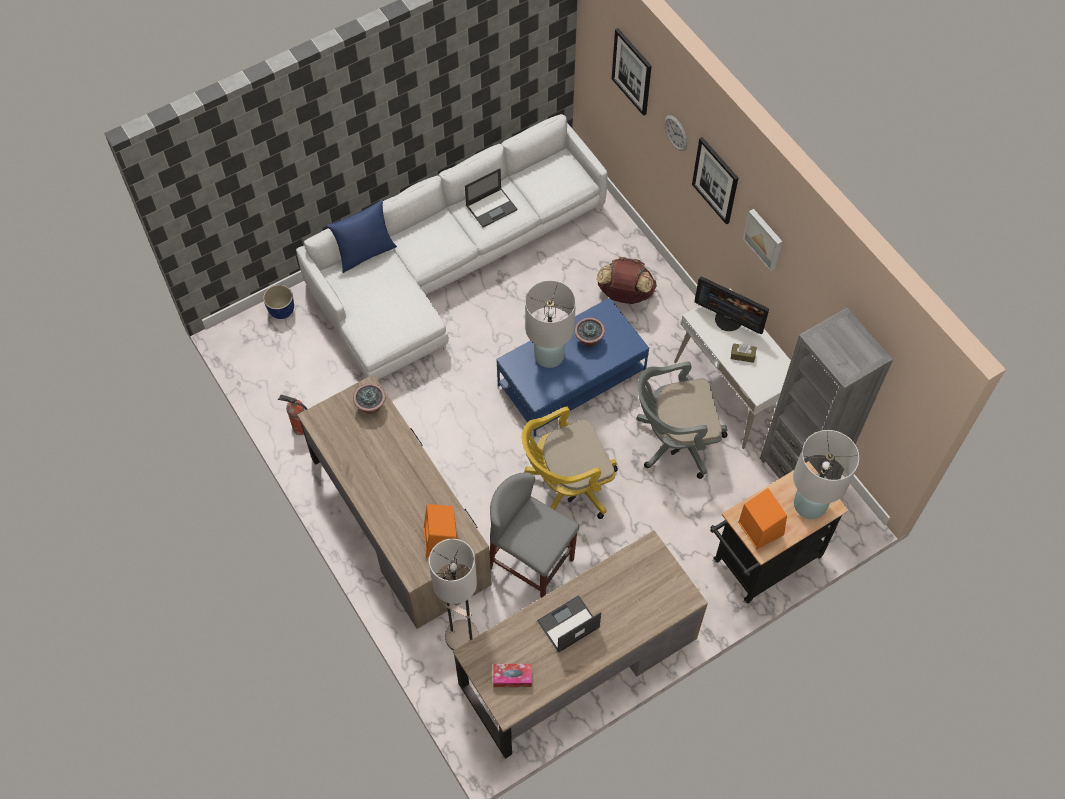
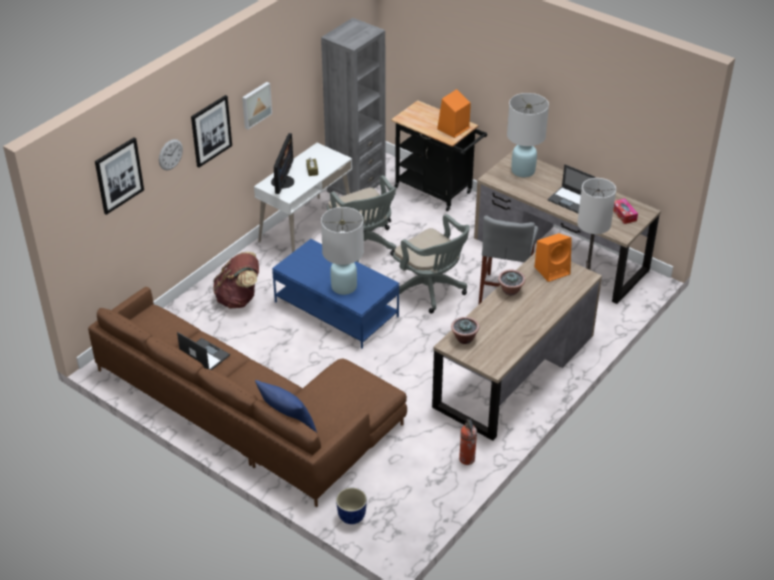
camera: 110 degrees left, 20 degrees down
white sofa [296,114,607,380] -> brown sofa [88,287,407,507]
yellow office chair [522,407,618,519] -> grey office chair [393,214,470,314]
potted plant [575,318,605,347] -> potted plant moved to [498,270,525,295]
white table lamp [793,430,859,519] -> white table lamp moved to [507,93,549,177]

